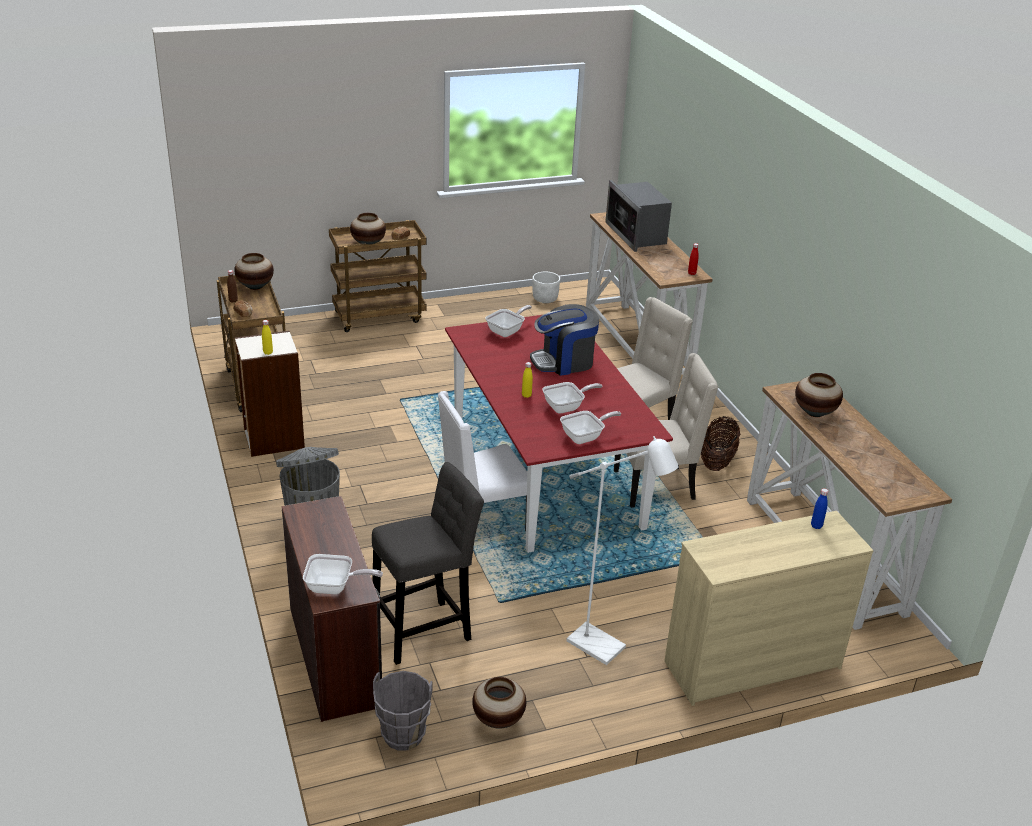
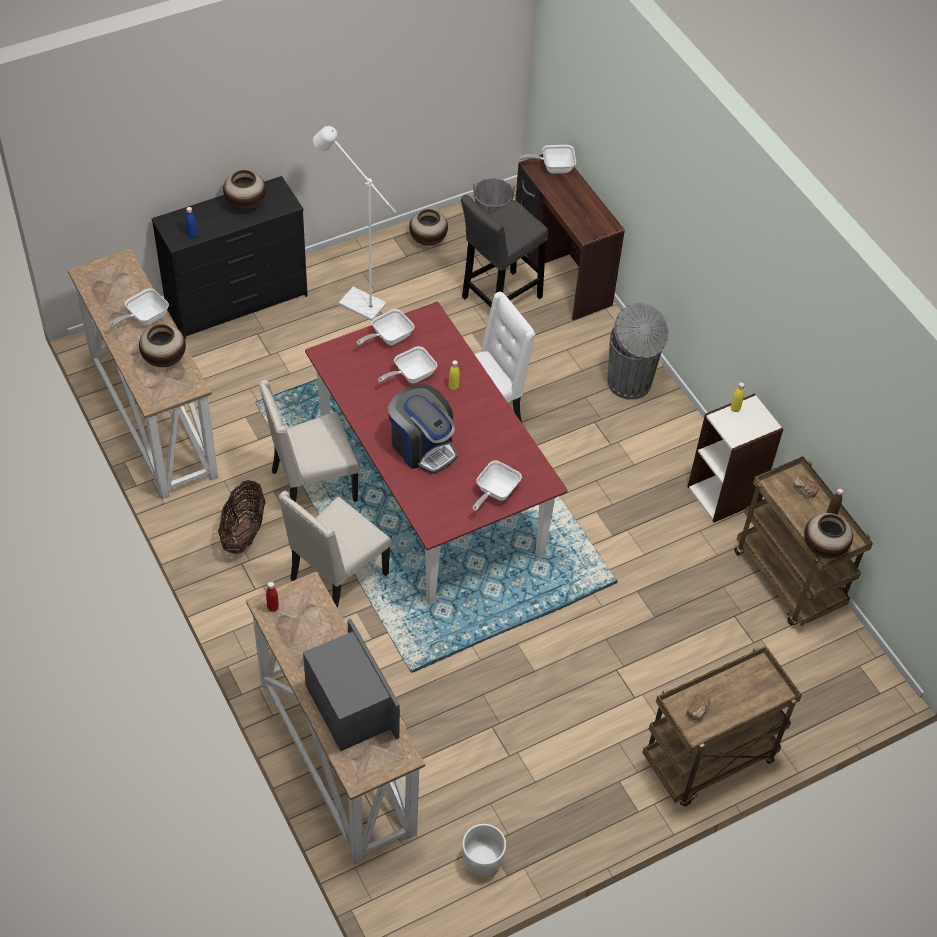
camera: 170 degrees right, 20 degrees up
vase [350,213,386,244] -> vase moved to [223,170,266,210]
coffee machine [530,304,599,376] -> coffee machine turned 75 degrees clockwise [388,384,458,474]
beige dresser [664,511,874,706] -> black dresser [151,176,308,339]
none -> frying pan [110,288,169,328]

